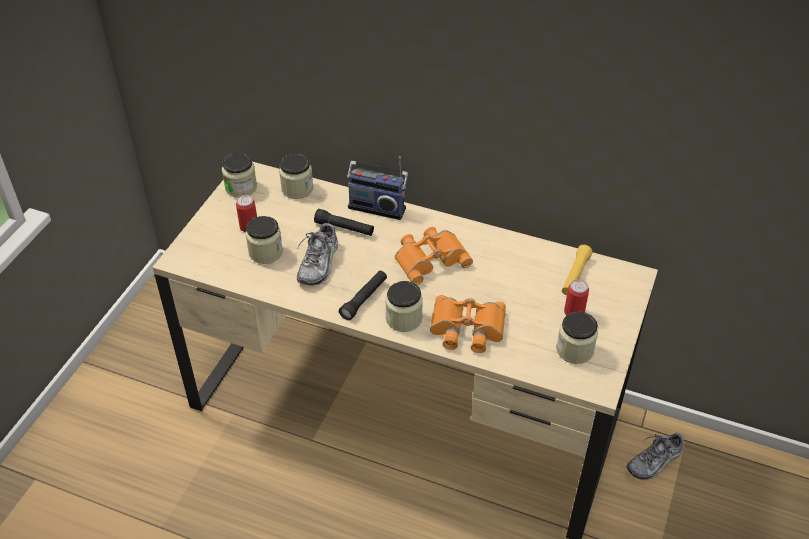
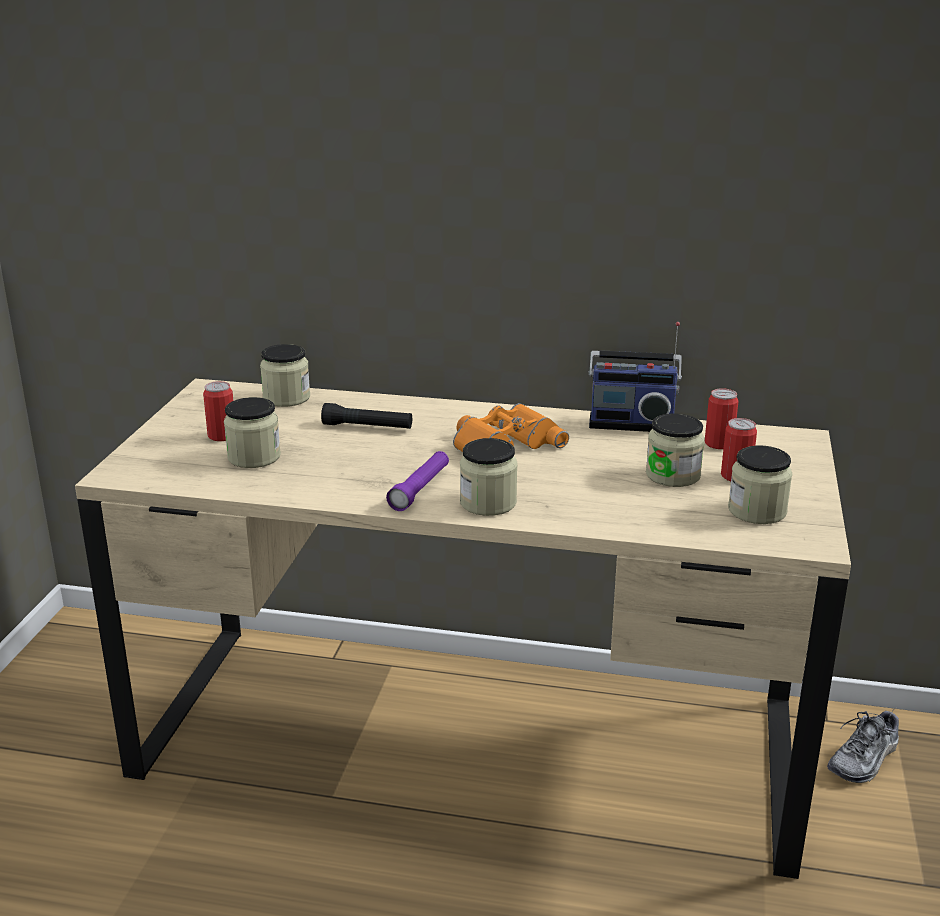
camera: 10 degrees left, 20 degrees down
jar [222,153,257,198] -> jar moved to [646,414,705,487]
shoe [297,222,338,285] -> none
black flashlight [339,271,387,320] -> purple flashlight [386,451,449,511]
radio [347,156,408,220] -> radio moved to [588,322,682,432]
orange binoculars [430,295,506,353] -> none
yellow flashlight [562,245,593,296] -> can [705,388,738,449]

